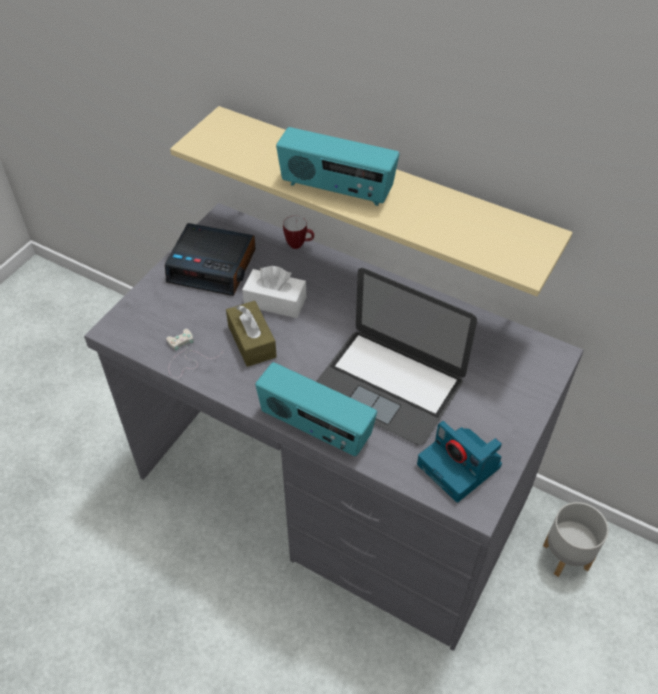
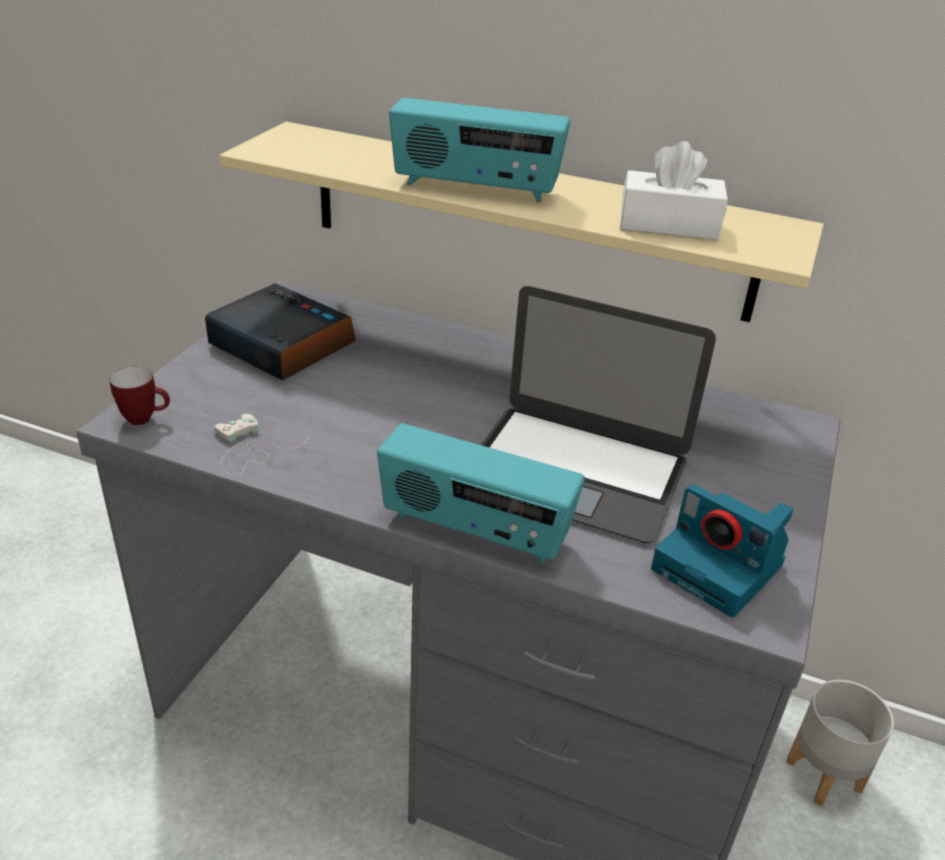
camera: 10 degrees left, 15 degrees down
alarm clock [165,223,256,296] -> alarm clock turned 150 degrees counterclockwise [205,283,356,381]
brown tissue box [226,301,277,367] -> none
white tissue box [242,266,306,318] -> white tissue box moved to [620,141,728,240]
mug [283,216,314,249] -> mug moved to [109,366,170,425]

